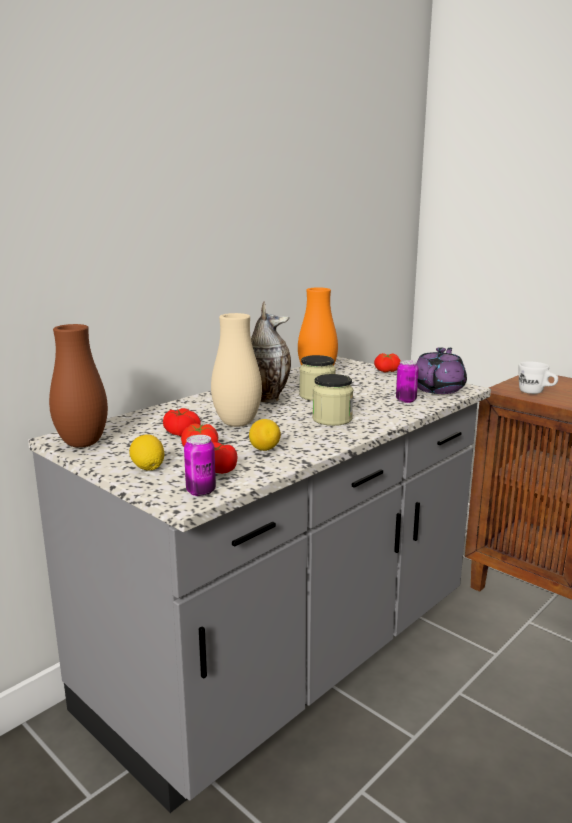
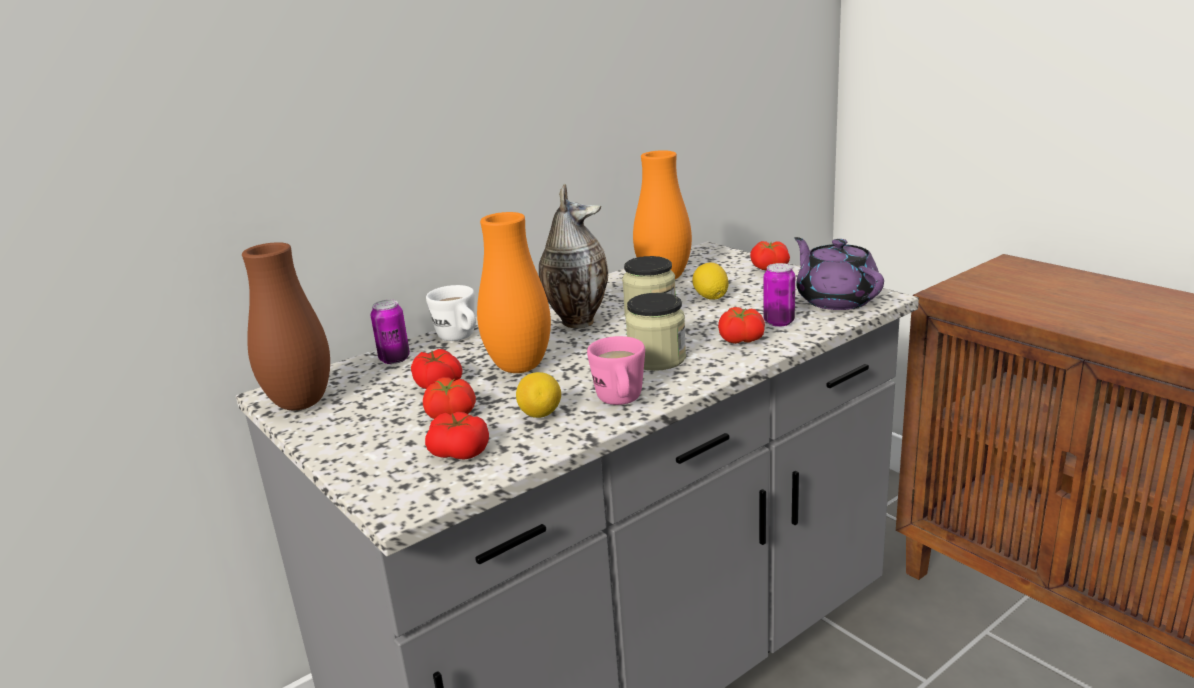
camera: 10 degrees right, 5 degrees up
lemon [129,434,164,470] -> lemon moved to [692,263,729,300]
can [184,435,216,496] -> can moved to [371,300,410,364]
beige vase [211,313,262,427] -> orange vase [477,212,551,373]
purple teapot [417,347,467,394] -> purple teapot turned 60 degrees counterclockwise [794,237,884,310]
white mug [518,362,558,394] -> white mug moved to [426,285,476,341]
none -> pink mug [587,336,645,405]
none -> tomato [718,307,765,344]

